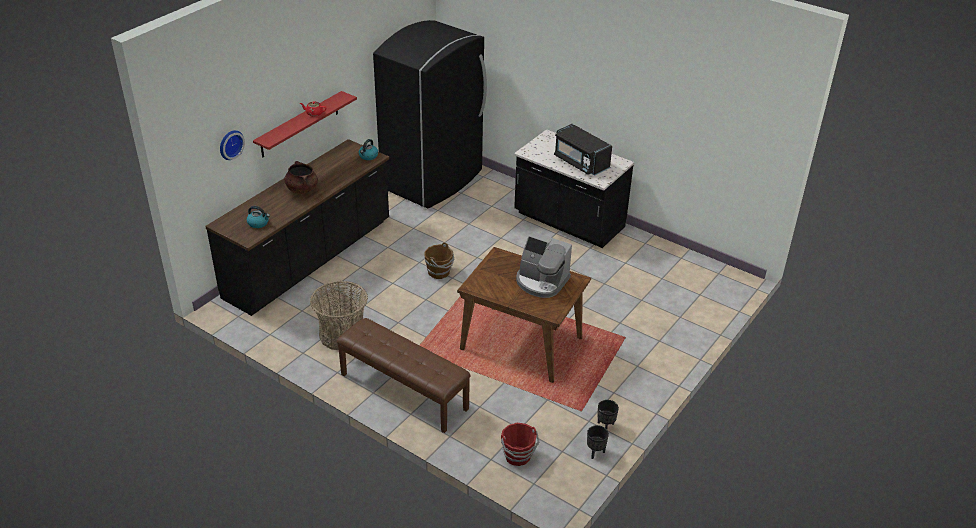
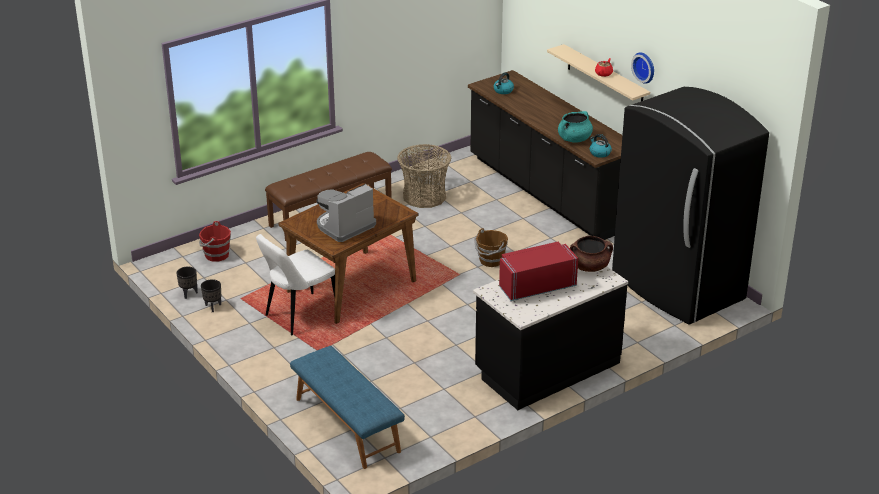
camera: 110 degrees right, 5 degrees down
wall clock [220,130,245,160] -> wall clock moved to [631,52,654,84]
red shelf [253,91,357,157] -> beige shelf [547,44,650,101]
brown cooking pot [284,161,318,194] -> brown cooking pot moved to [570,236,613,272]
black microwave [554,124,612,175] -> red microwave [499,242,578,301]
none -> white chair [256,234,335,336]
none -> blue bench [290,346,405,469]
none -> turquoise cooking pot [558,111,593,143]

